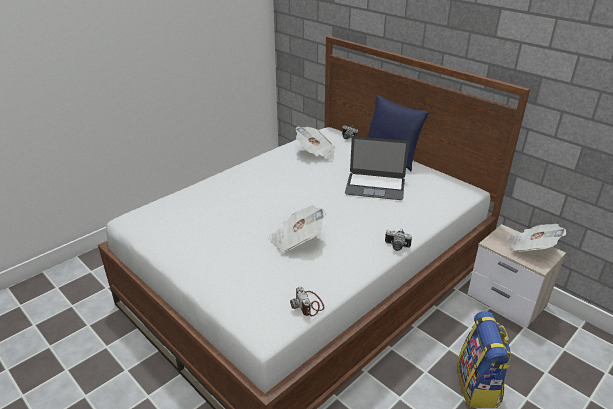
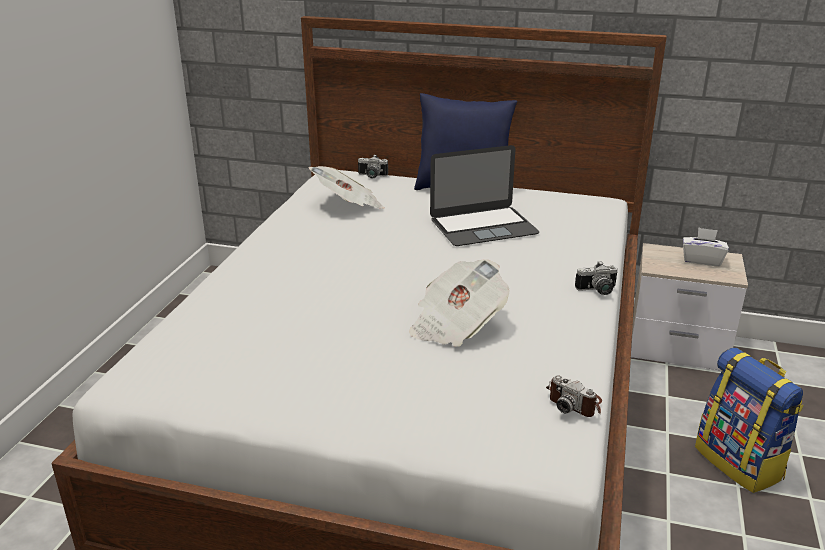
camera: 30 degrees left, 5 degrees down
newspaper [506,224,566,252] -> white tissue box [683,227,729,266]

